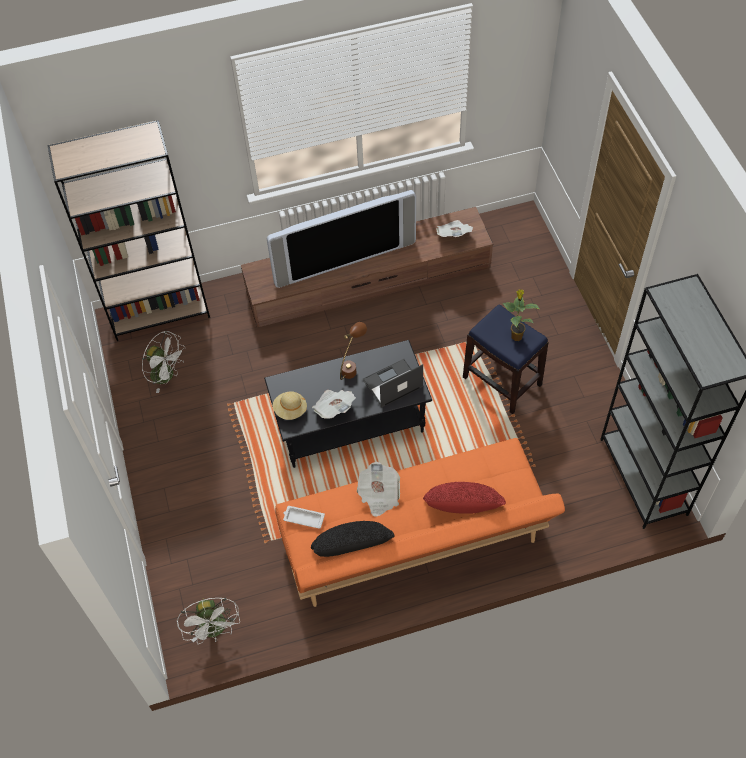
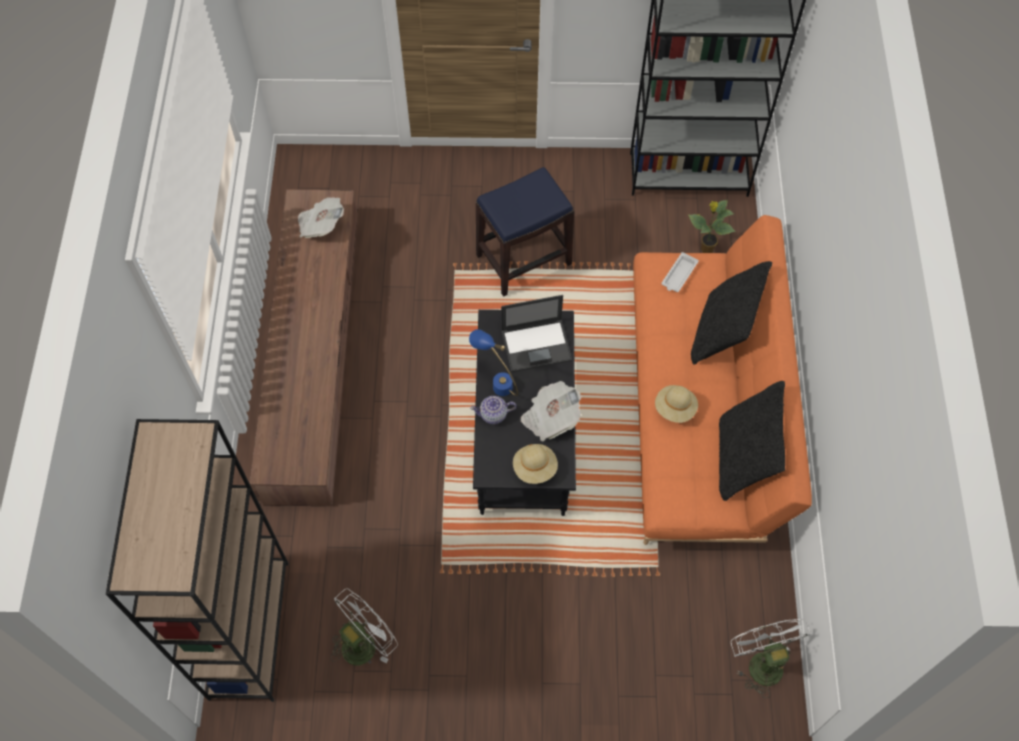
camera: 75 degrees left, 5 degrees up
white fan [177,598,240,644] -> white fan turned 105 degrees counterclockwise [731,619,812,698]
television [267,190,416,288] -> none
white tray [283,506,325,529] -> white tray moved to [662,252,699,292]
brown table lamp [340,322,367,380] -> blue table lamp [469,329,518,396]
newspaper [357,462,400,517] -> beige hat [655,385,698,423]
laptop [363,359,423,407] -> laptop turned 90 degrees counterclockwise [501,295,572,372]
red pillow [423,482,506,514] -> black pillow [691,261,772,365]
potted plant [503,289,540,341] -> potted plant moved to [688,200,736,253]
none -> teapot [470,396,517,424]

